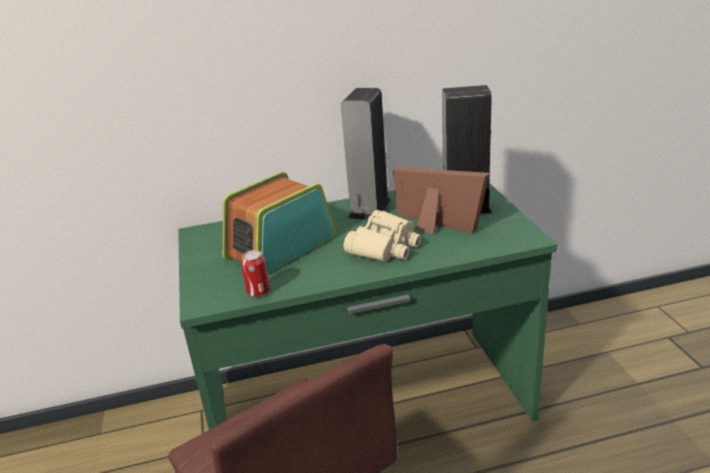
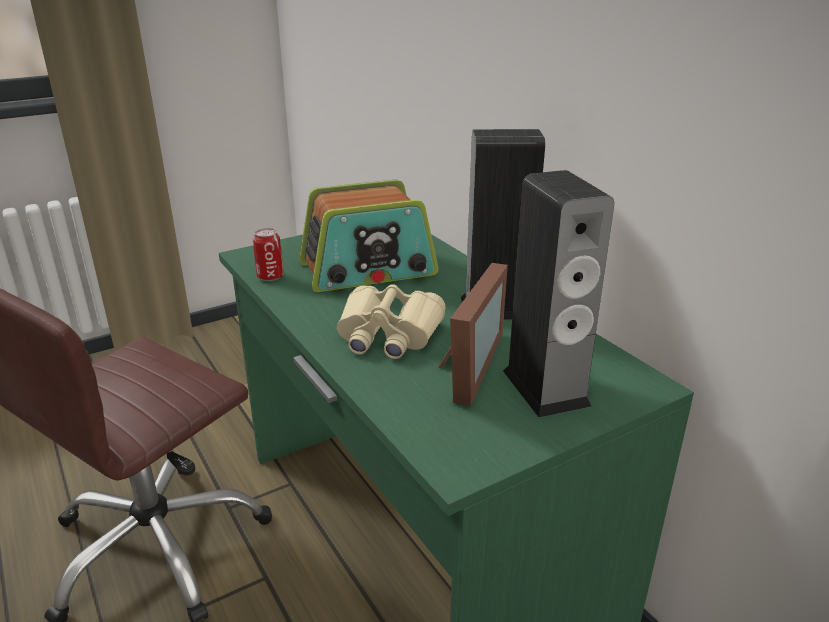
camera: 70 degrees right, 0 degrees up
radio [223,172,336,273] -> radio turned 135 degrees clockwise [299,179,438,292]

